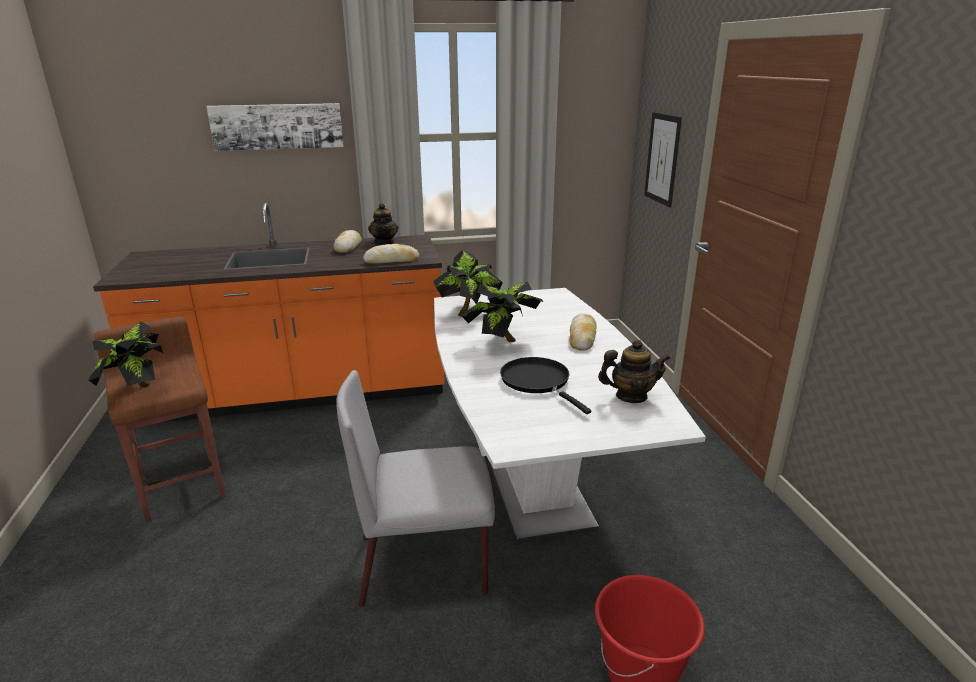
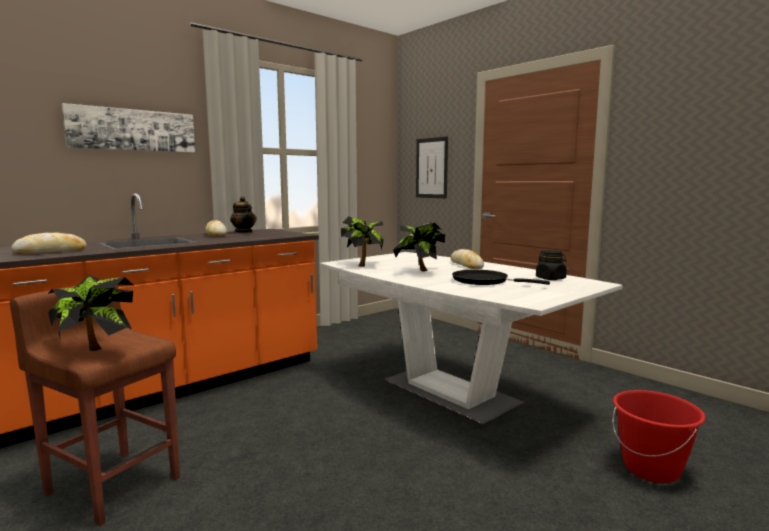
camera: 30 degrees left, 15 degrees down
grey chair [336,370,495,608] -> none
bread [363,244,419,264] -> bread moved to [11,232,87,254]
teapot [598,339,671,403] -> black jar [536,250,567,280]

